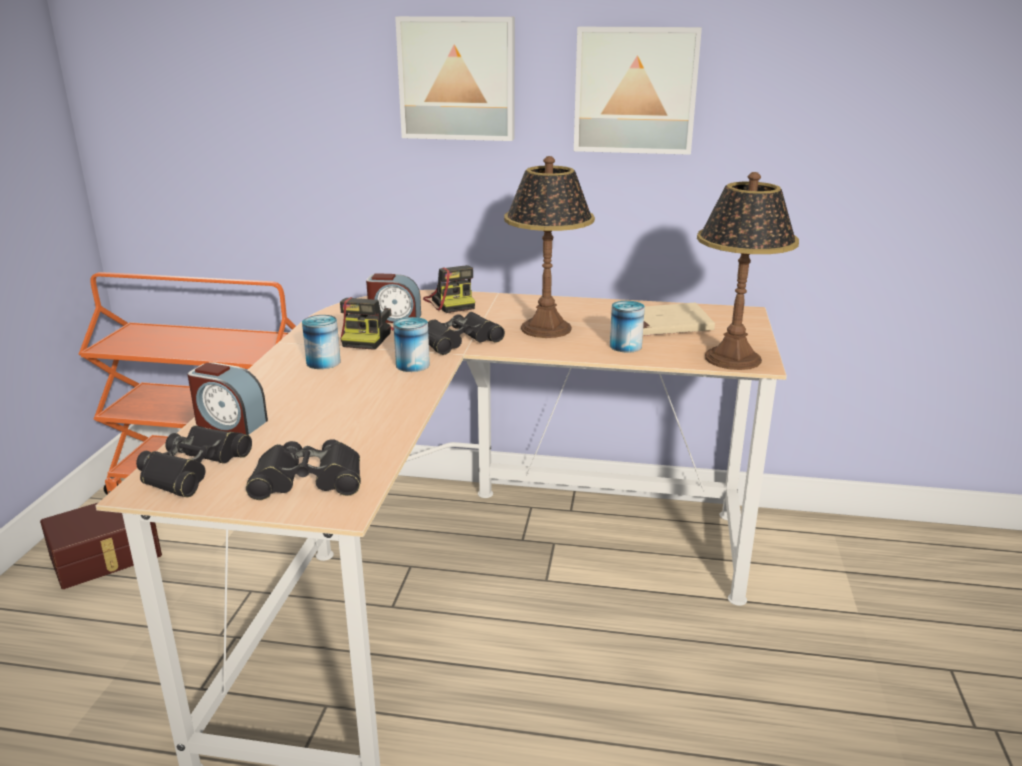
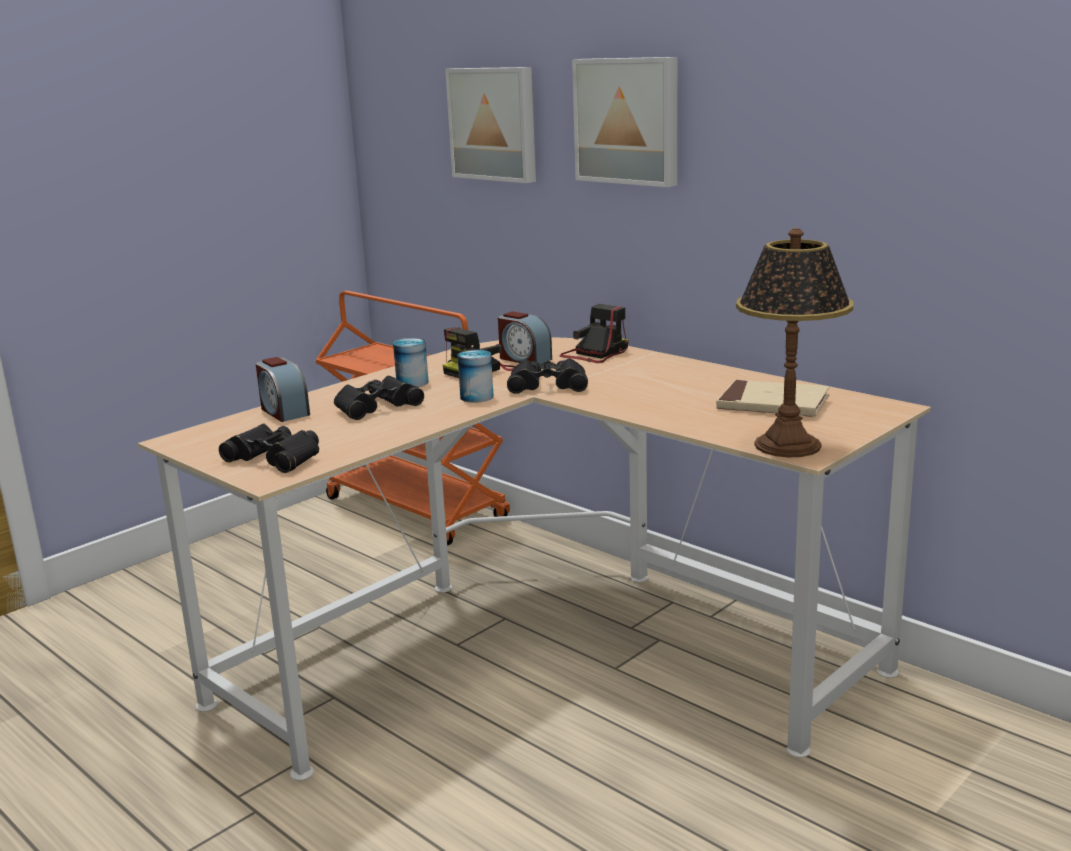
camera: 35 degrees right, 5 degrees down
brown storage box [40,502,162,589] -> none
black binoculars [136,426,252,497] -> black binoculars moved to [334,376,424,420]
camera [423,265,475,313] -> camera turned 150 degrees counterclockwise [560,304,629,363]
table lamp [504,156,595,338] -> none
picture [574,27,702,155] -> picture moved to [445,67,536,183]
can [610,301,645,353] -> none

